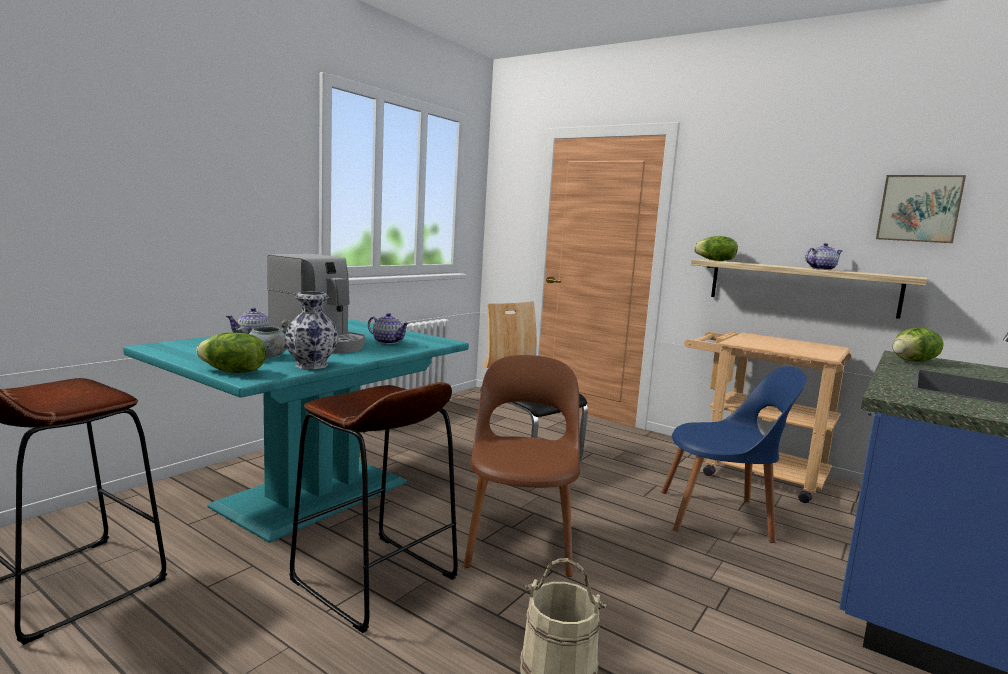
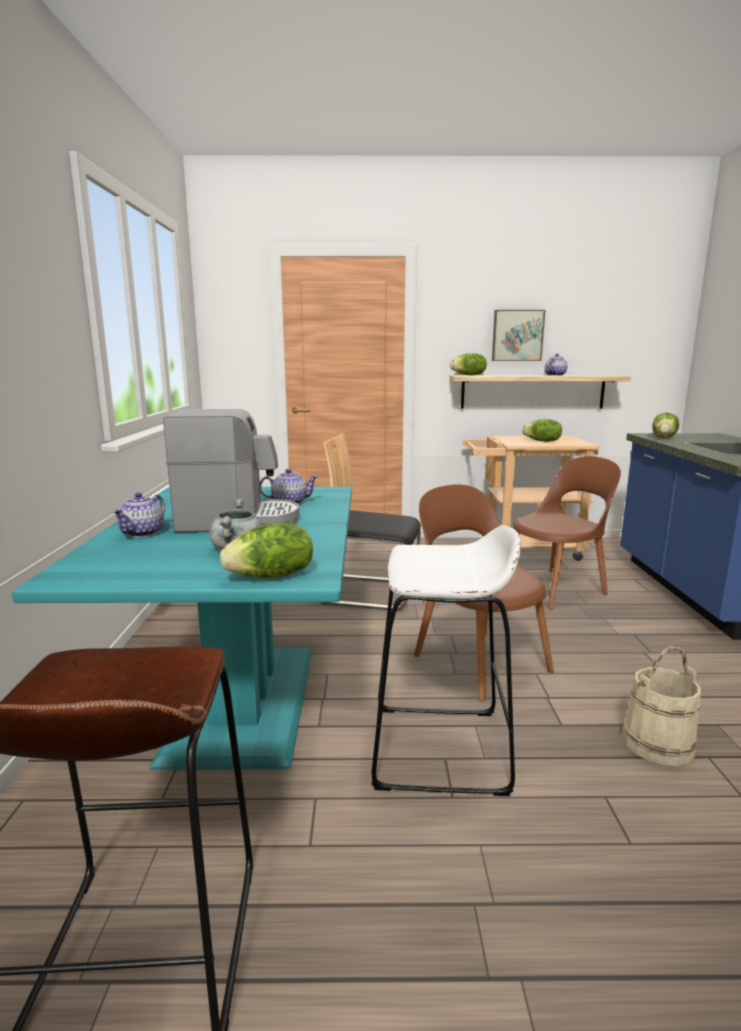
camera: 35 degrees left, 5 degrees up
vase [285,292,338,369] -> none
brown stool [289,382,458,633] -> white stool [371,525,522,796]
blue chair [661,366,807,543] -> brown chair [513,456,621,609]
picture [876,175,966,243] -> picture moved to [492,310,545,361]
none -> lettuce [522,419,562,442]

